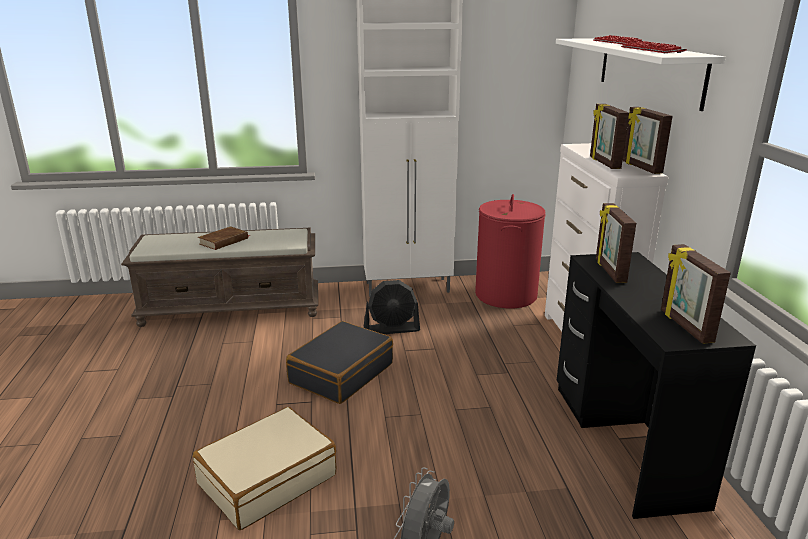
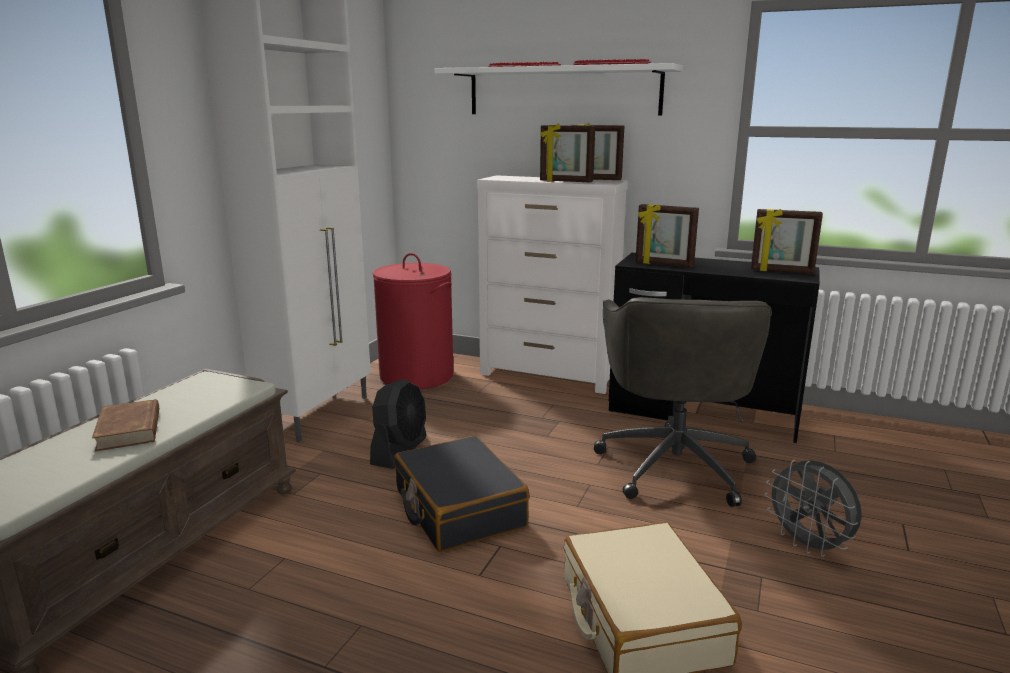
camera: 60 degrees left, 5 degrees down
none -> grey office chair [594,297,772,507]

